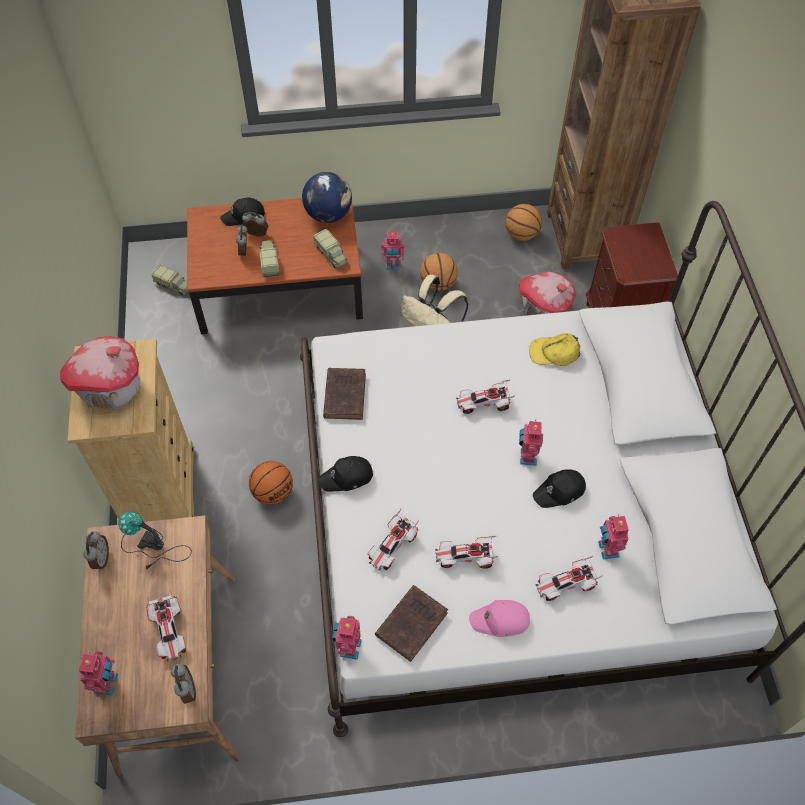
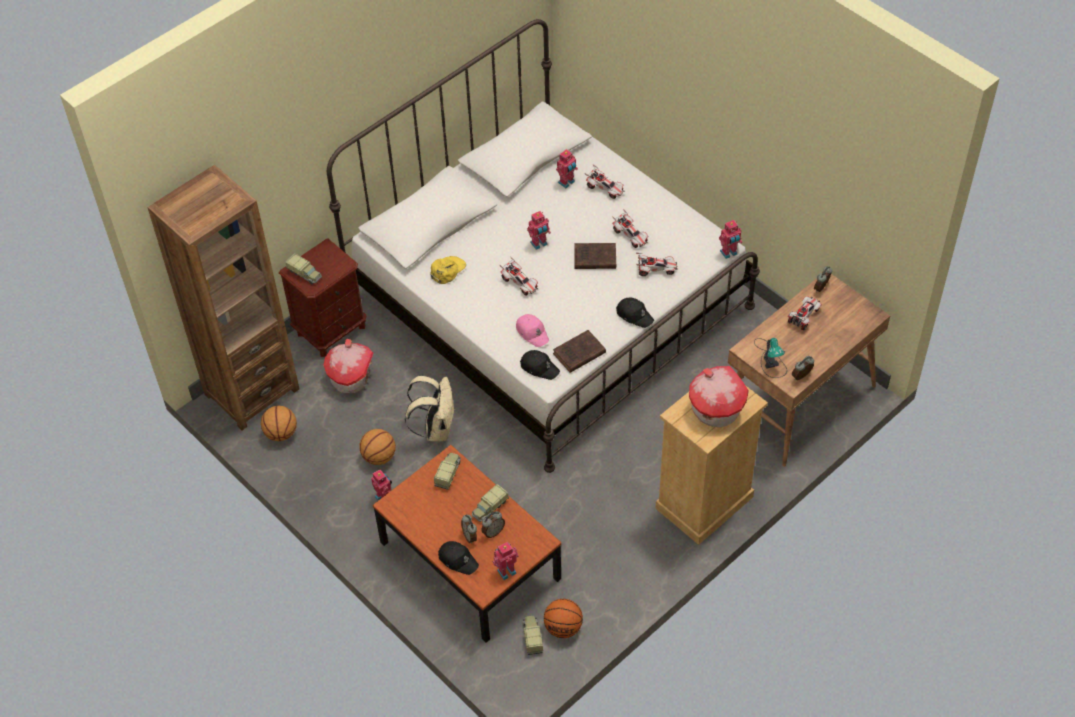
camera: 125 degrees left, 5 degrees down
toy robot [78,651,118,695] -> toy robot moved to [492,542,519,580]
basketball [249,461,293,505] -> basketball moved to [544,599,583,638]
globe [302,172,352,223] -> none
brown book [375,585,448,662] -> brown book moved to [574,243,616,269]
pink cap [469,600,530,637] -> pink cap moved to [516,314,549,347]
yellow cap [529,333,580,366] -> yellow cap turned 105 degrees counterclockwise [430,256,466,284]
black cap [533,469,586,508] -> black cap moved to [520,350,560,380]
none -> toy truck [285,253,322,284]

